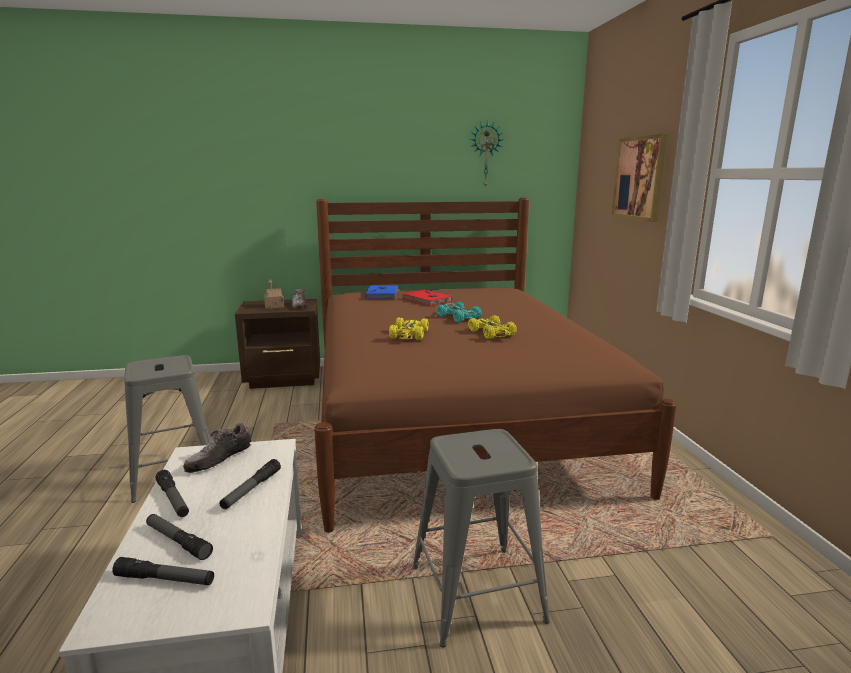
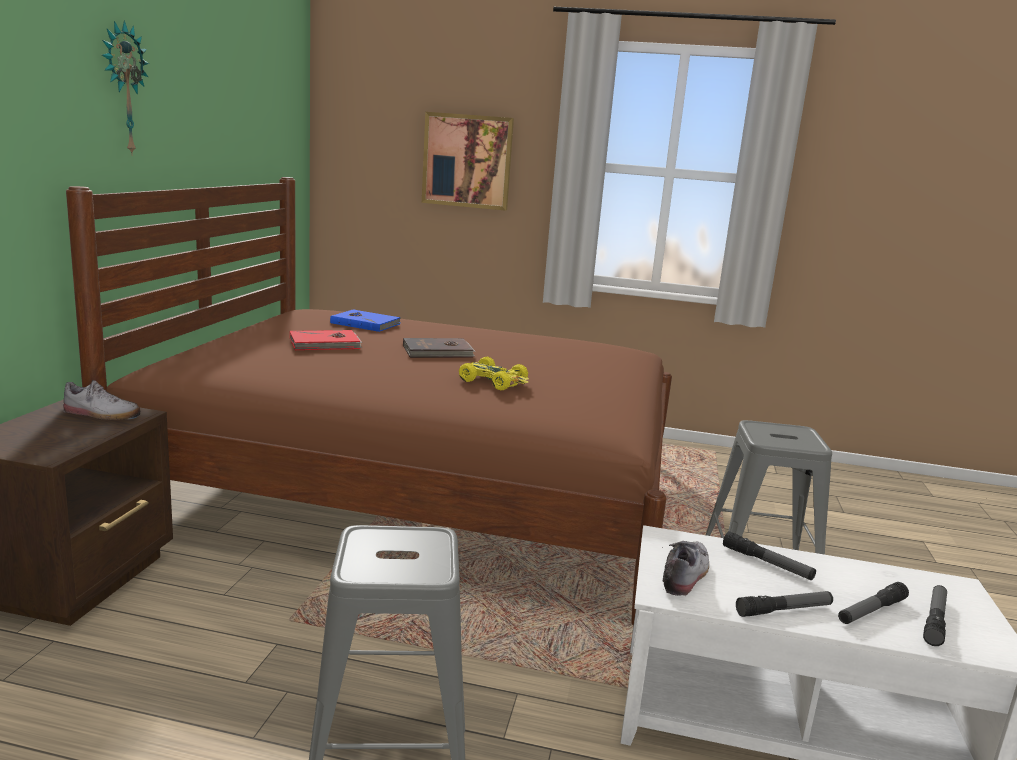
camera: 70 degrees left, 0 degrees up
shoe [183,423,252,473] -> shoe turned 120 degrees counterclockwise [663,541,709,596]
toy house [264,280,284,309] -> none
blue book [365,286,399,299] -> blue book moved to [330,310,401,332]
turquoise toy car [436,301,482,322] -> brown book [403,338,476,358]
yellow toy car [468,315,517,339] -> none
wall clock [470,121,504,188] -> wall clock moved to [102,20,149,154]

